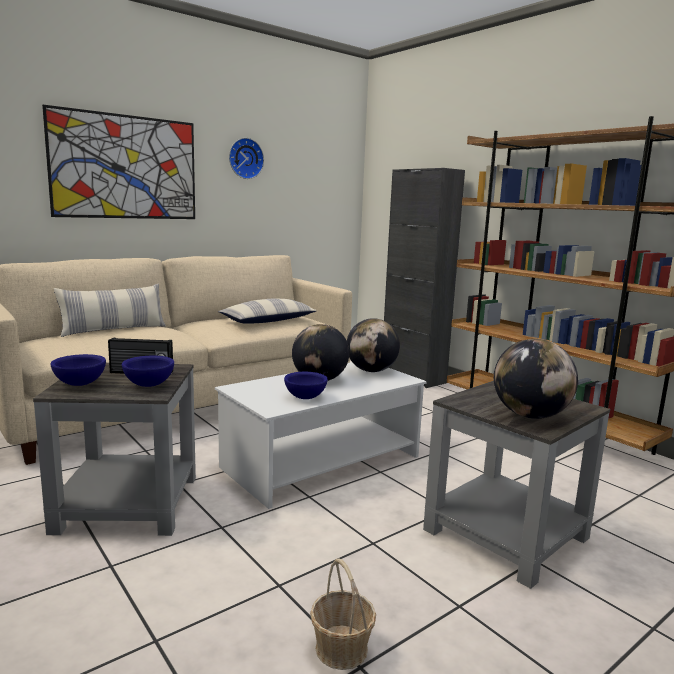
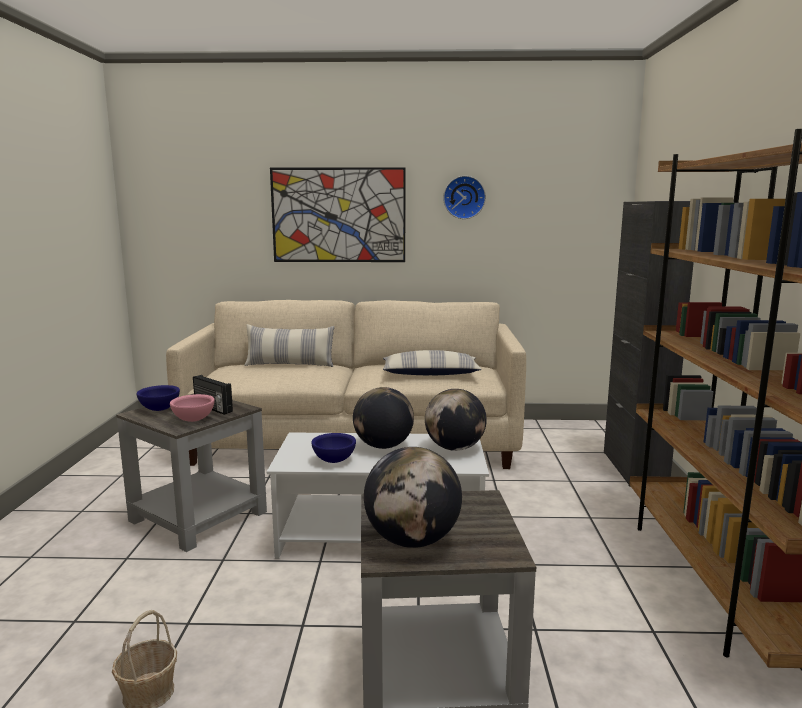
camera: 40 degrees right, 0 degrees up
blue bowl [122,356,174,387] -> pink bowl [170,394,215,422]

